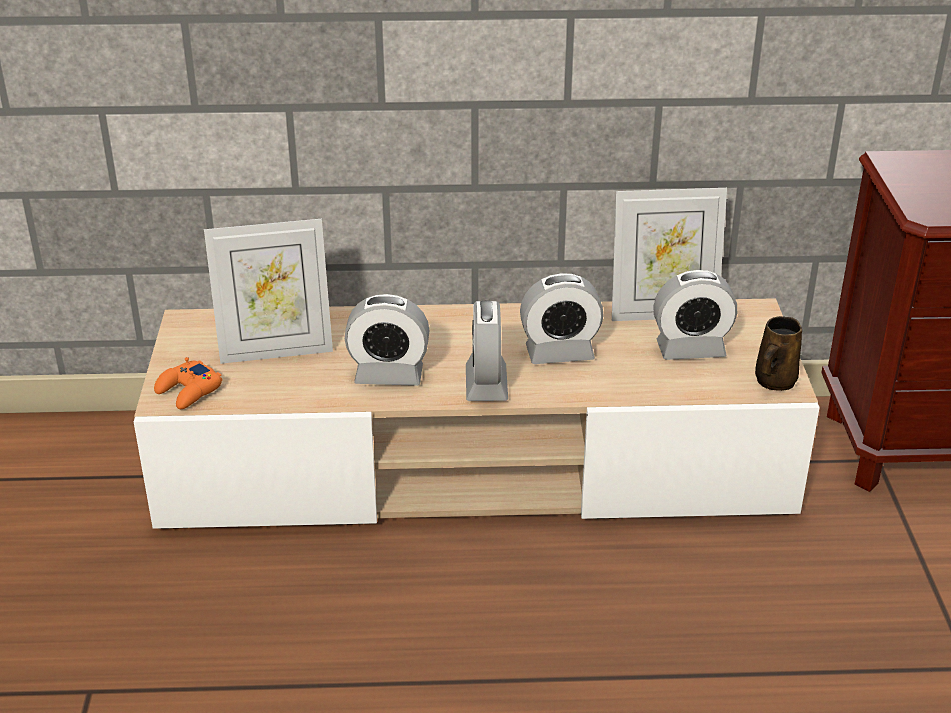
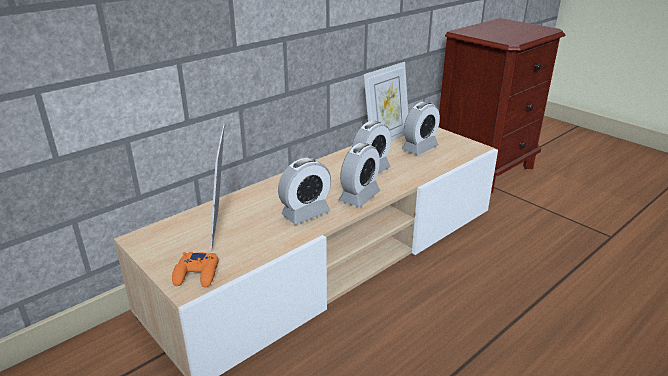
camera: 40 degrees left, 5 degrees down
picture frame [204,219,333,364] -> picture frame turned 135 degrees clockwise [210,123,225,253]
alarm clock [466,300,508,401] -> alarm clock turned 105 degrees counterclockwise [339,143,380,207]
brown mug [755,316,802,391] -> none

